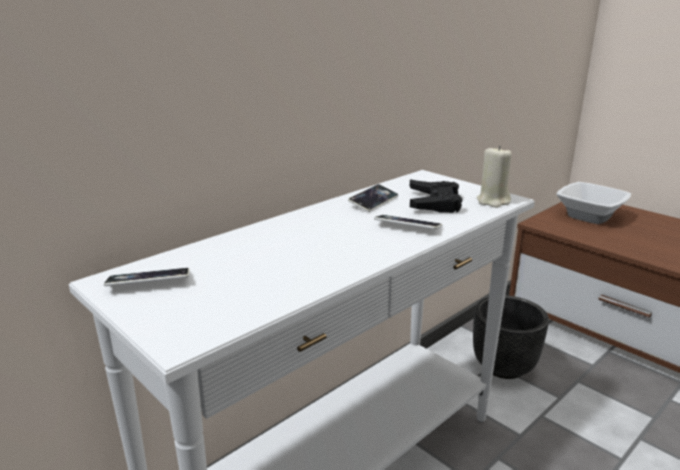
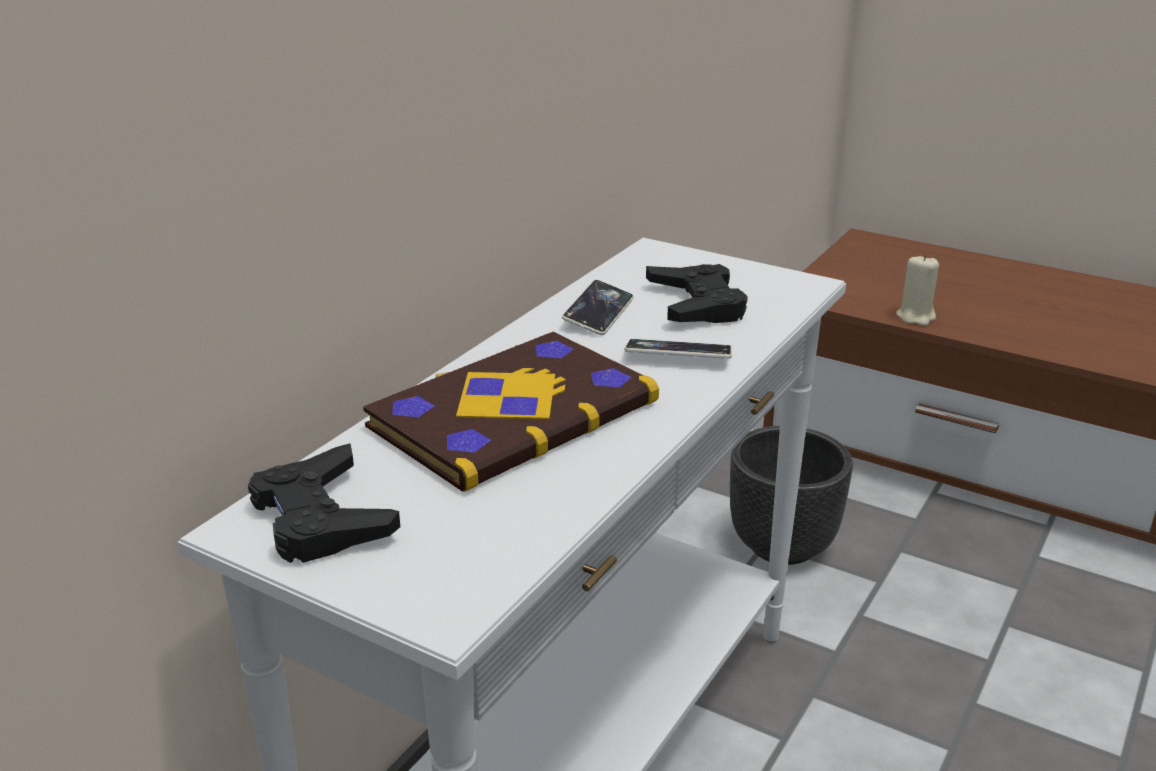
camera: 15 degrees left, 5 degrees up
phone [104,268,190,286] -> black game controller [248,443,400,563]
beige candle [476,145,512,208] -> beige candle moved to [896,254,939,326]
bowl [556,182,631,224] -> none
none -> book [363,332,659,492]

